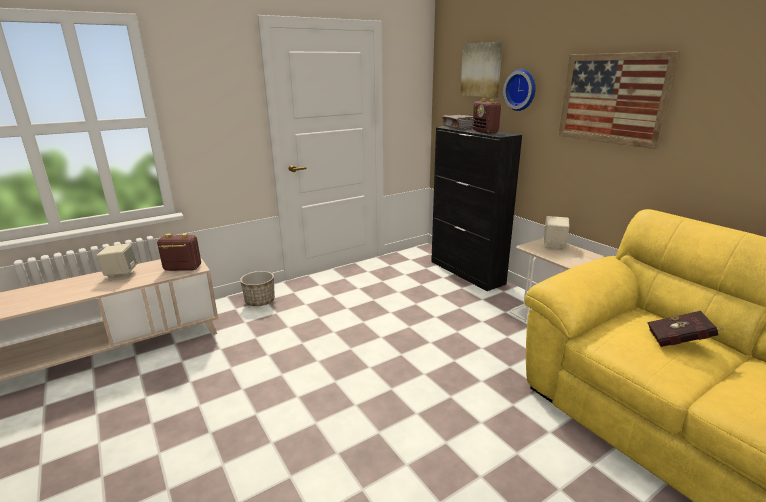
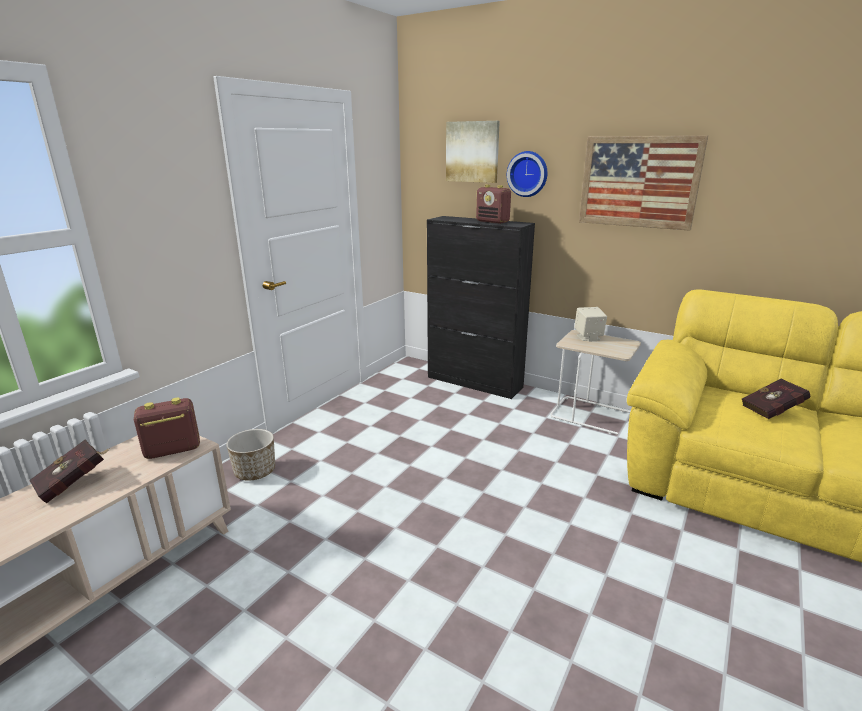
camera: 25 degrees left, 0 degrees up
beige speaker [96,243,137,280] -> red book [29,439,110,503]
grey book [442,115,473,130] -> none

